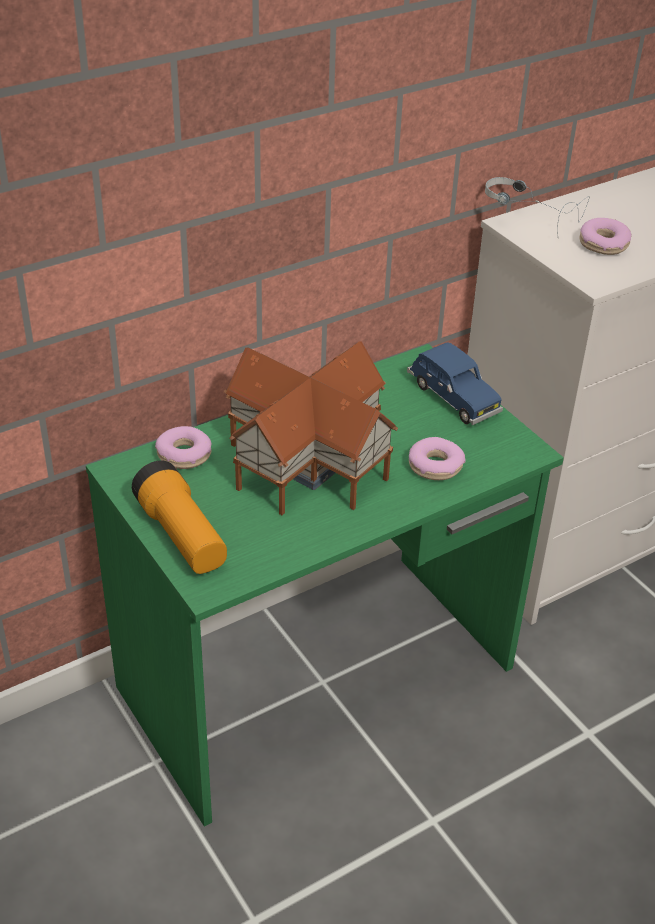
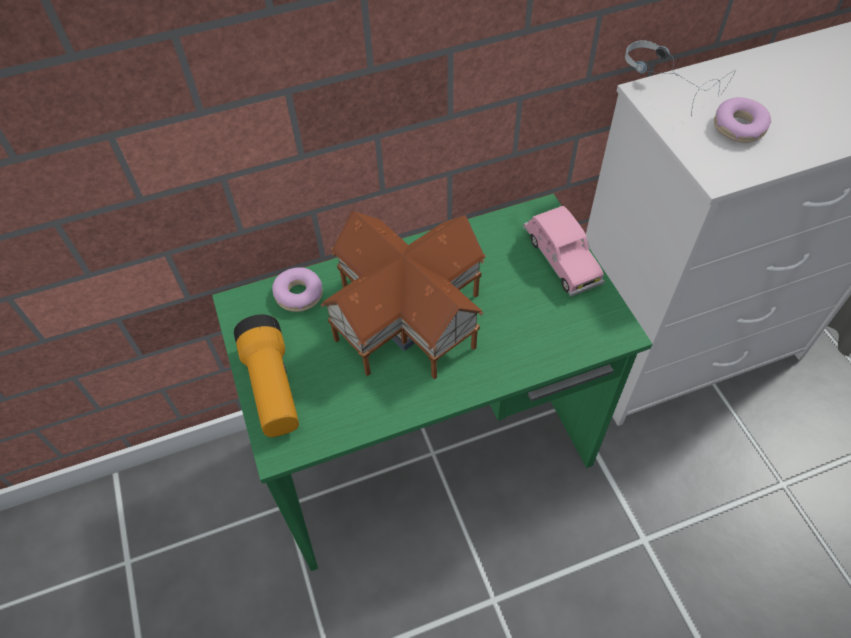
camera: 15 degrees right, 15 degrees up
blue toy car [407,342,503,425] -> pink toy car [523,206,605,297]
donut [409,437,466,480] -> none

